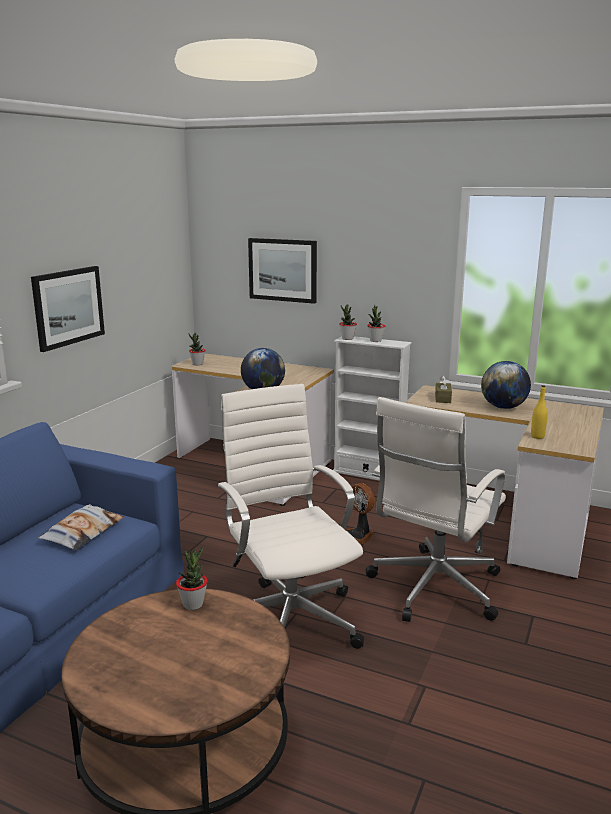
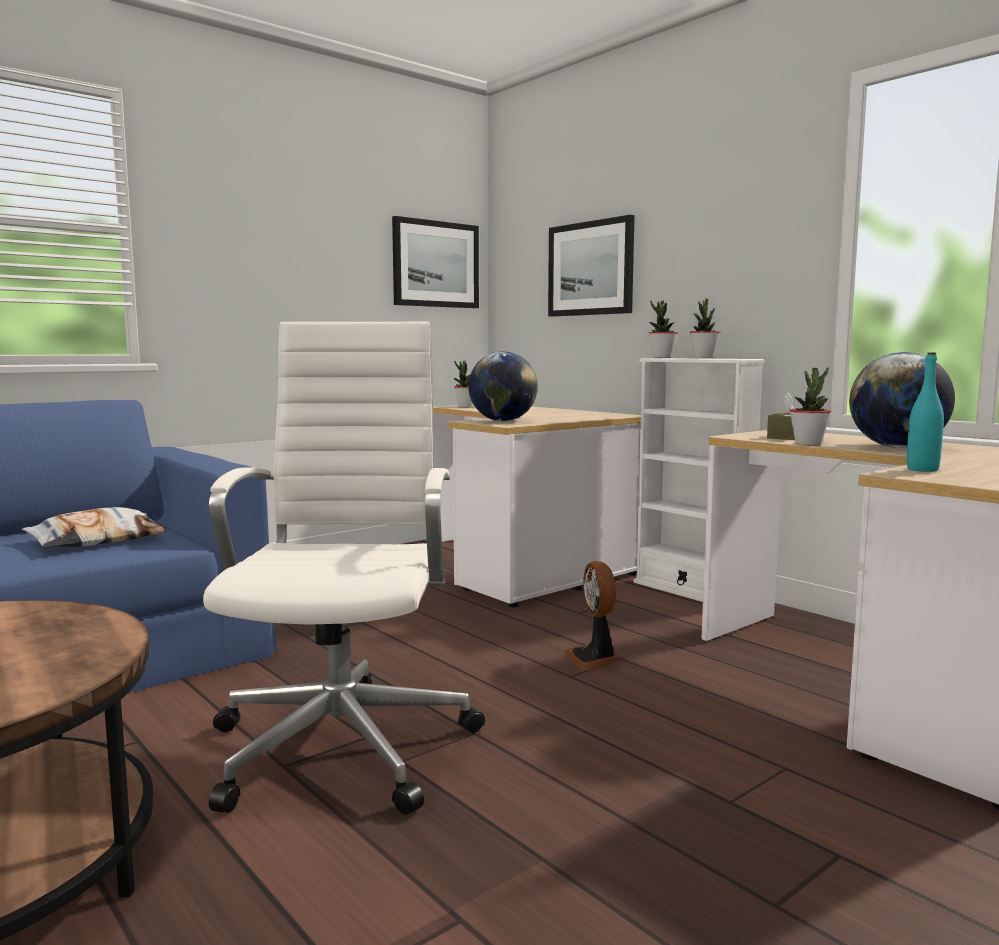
camera: 25 degrees right, 10 degrees down
picture [31,266,105,352] -> picture moved to [392,216,479,308]
potted plant [176,547,208,610] -> potted plant moved to [790,368,831,445]
white office chair [365,397,506,622] -> none
yellow bottle [531,385,548,439] -> turquoise bottle [907,352,944,472]

